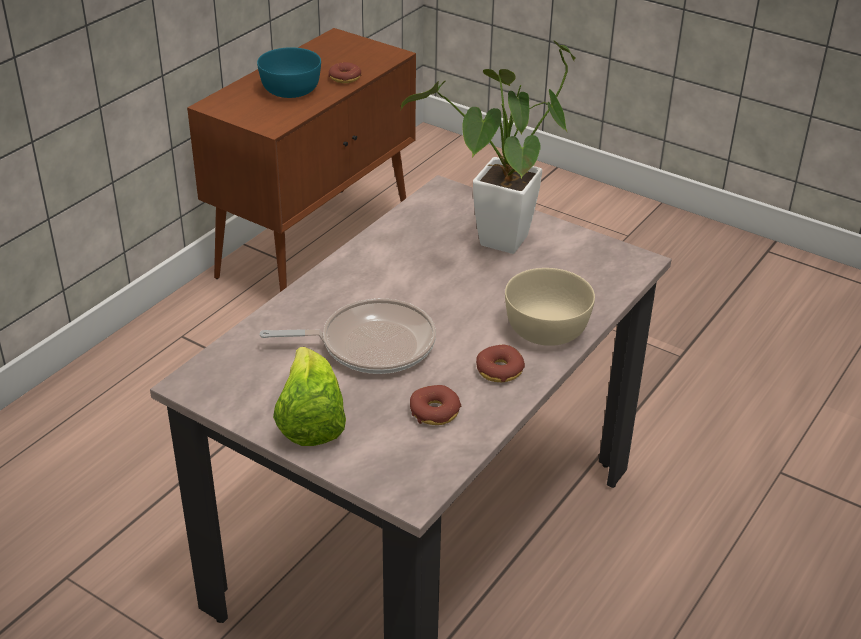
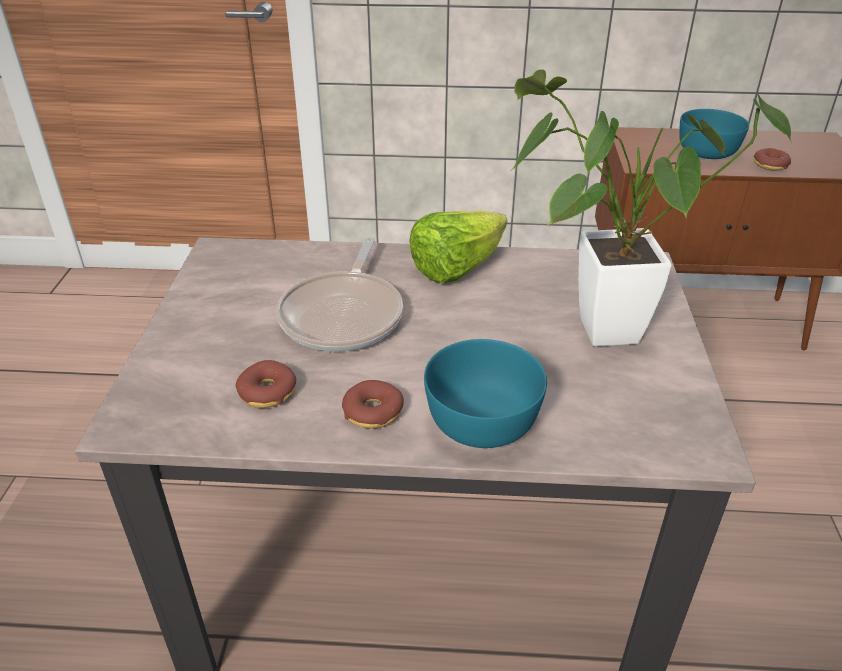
camera: 60 degrees right, 0 degrees up
frying pan [259,298,436,374] -> frying pan turned 45 degrees clockwise [277,237,403,352]
lettuce [273,347,346,446] -> lettuce moved to [409,210,507,283]
beige bowl [505,268,595,346] -> turquoise bowl [424,339,547,448]

